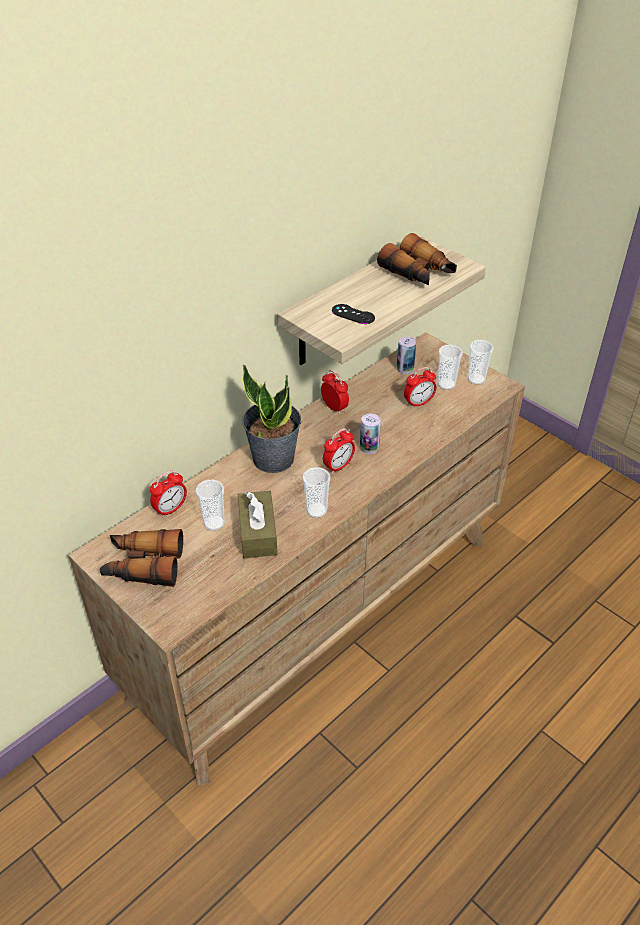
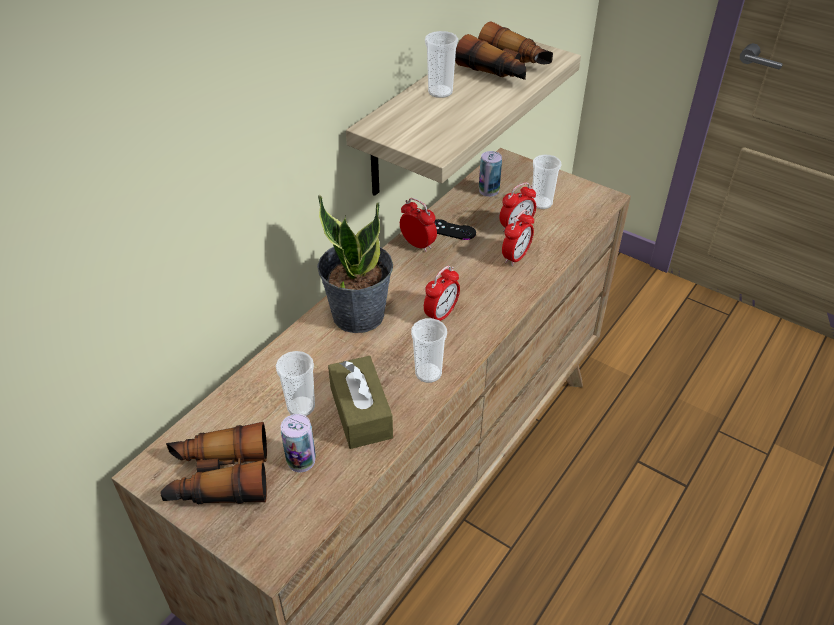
camera: 10 degrees left, 0 degrees up
alarm clock [150,470,187,518] -> alarm clock moved to [502,210,534,266]
black game controller [332,304,375,324] -> black game controller moved to [434,219,476,240]
can [360,414,381,454] -> can moved to [281,414,316,472]
cup [468,340,494,385] -> cup moved to [425,31,458,98]

